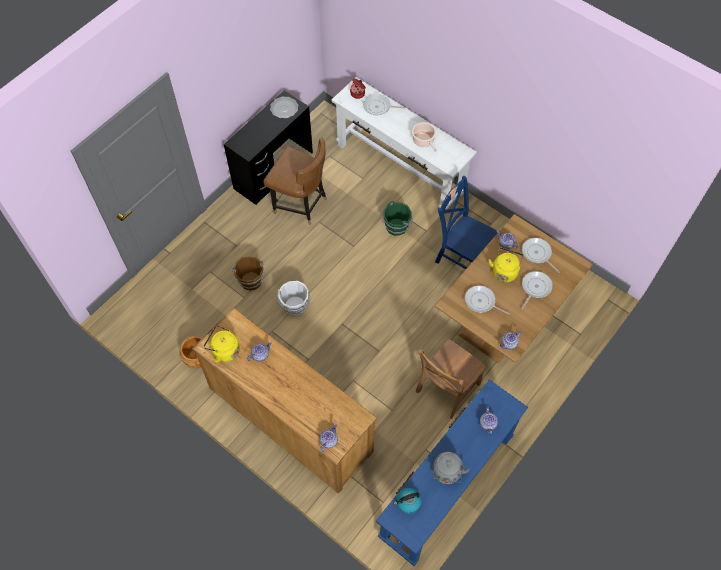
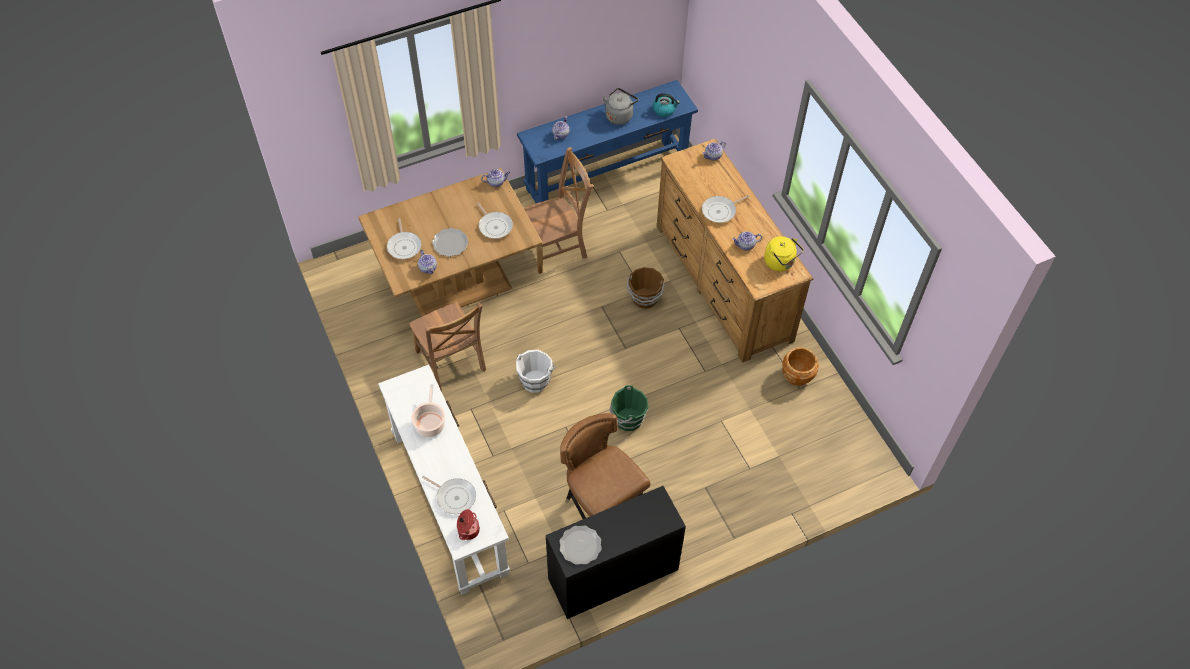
camera: 155 degrees left, 5 degrees down
brown bucket [232,256,264,291] -> brown bucket moved to [626,267,665,309]
white bucket [277,281,310,315] -> white bucket moved to [516,350,556,393]
green bucket [383,201,413,236] -> green bucket moved to [609,385,648,431]
blue chair [435,176,497,269] -> brown chair [409,302,486,392]
yellow kettle [489,248,523,282] -> plate [432,228,469,257]
frying pan [521,271,553,310] -> frying pan moved to [702,195,749,223]

